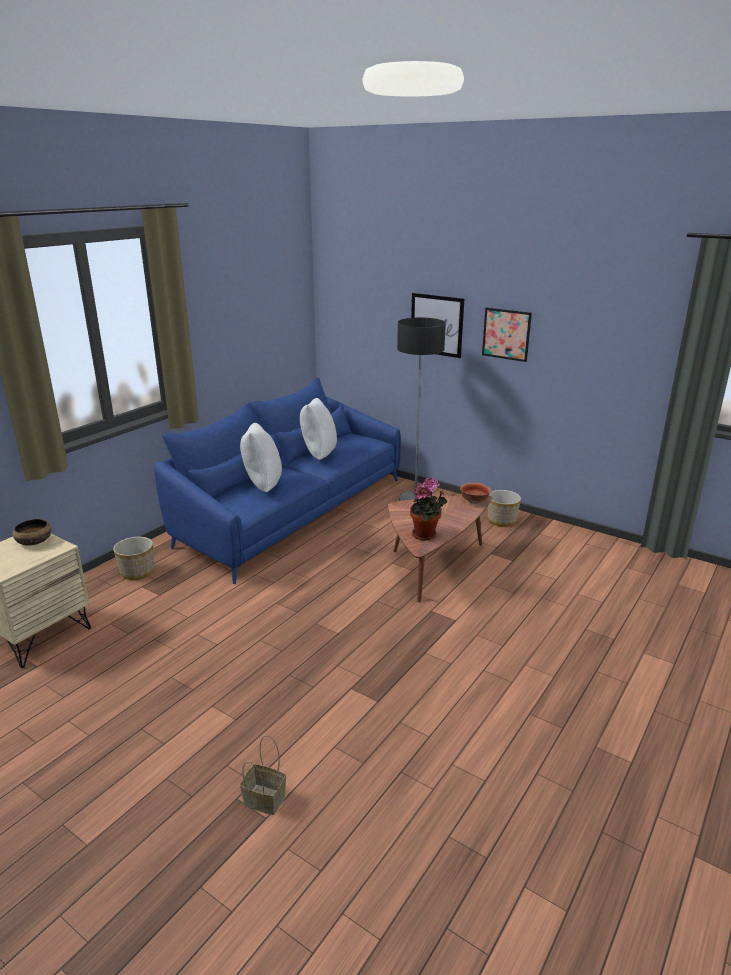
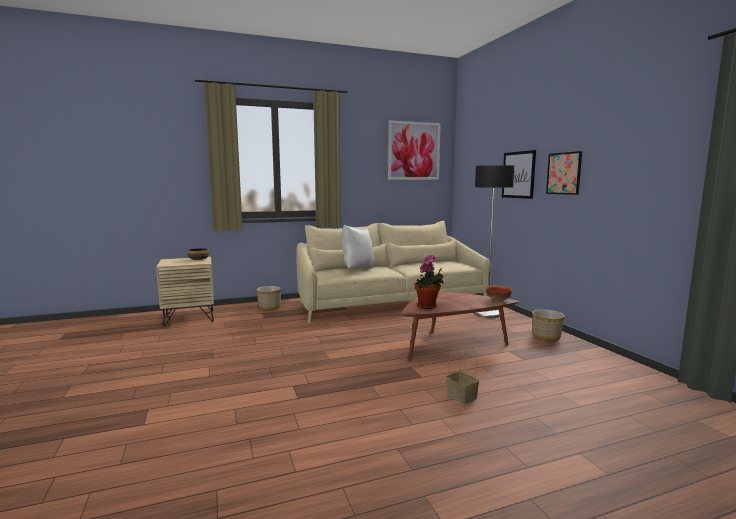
camera: 35 degrees right, 15 degrees down
blue sofa [154,377,401,584] -> beige sofa [296,221,491,323]
basket [240,735,286,815] -> basket moved to [446,347,479,404]
white pillow [300,398,337,460] -> none
none -> picture [388,121,441,180]

